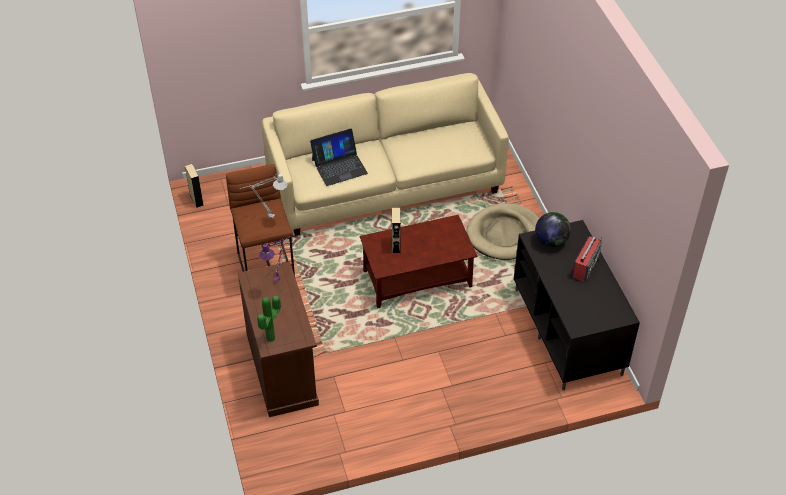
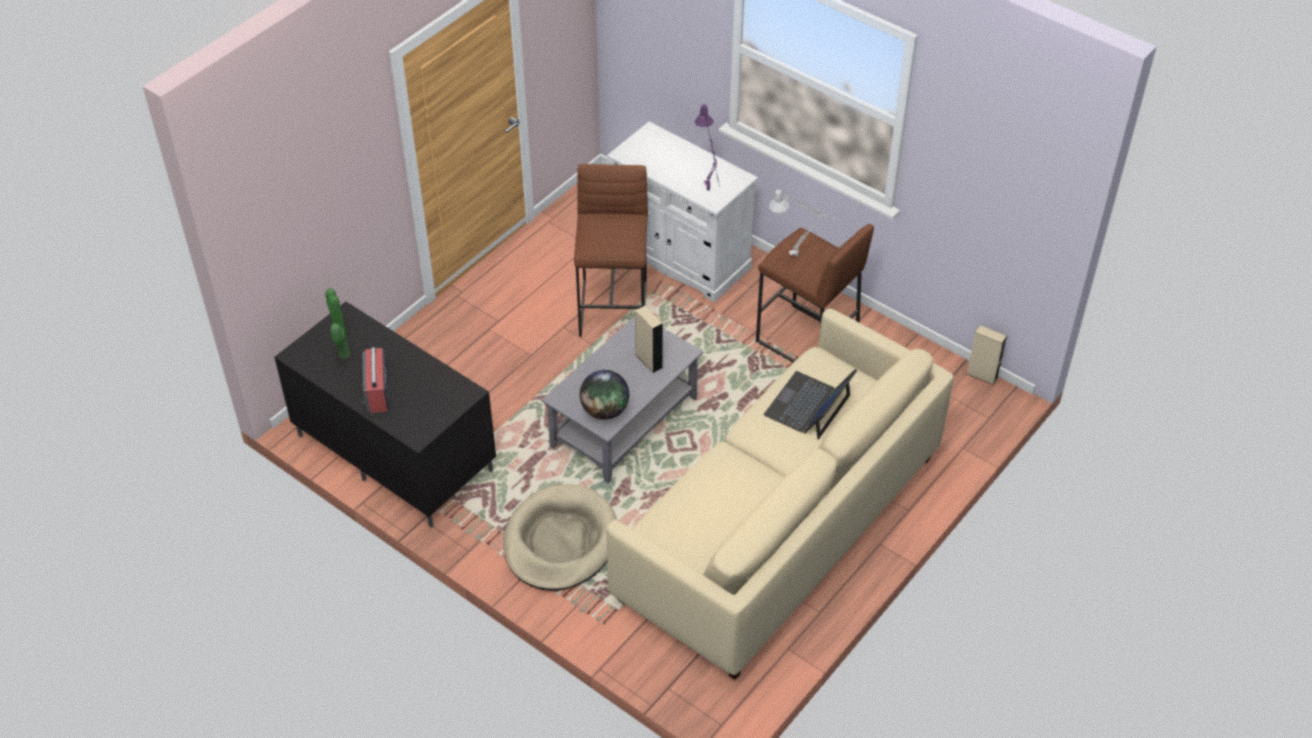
camera: 145 degrees right, 0 degrees up
brown cabinet [238,262,319,417] -> white cabinet [607,122,758,302]
potted plant [257,295,281,342] -> potted plant moved to [325,288,350,359]
brown coffee table [360,215,478,308] -> grey coffee table [541,316,703,484]
globe [535,212,571,247] -> globe moved to [580,370,629,420]
none -> brown stool [574,164,648,337]

